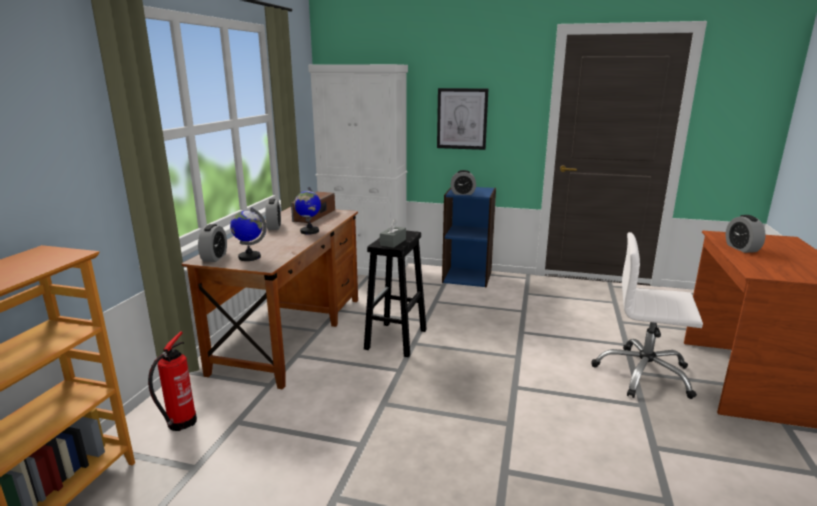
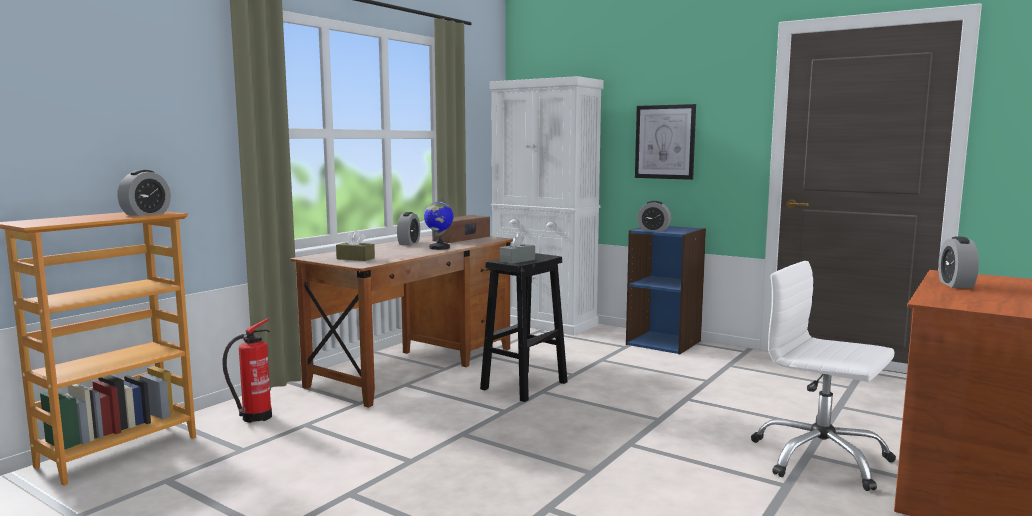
camera: 20 degrees right, 10 degrees down
alarm clock [198,224,227,262] -> alarm clock moved to [117,170,171,216]
globe [230,207,267,261] -> brown tissue box [336,230,375,261]

